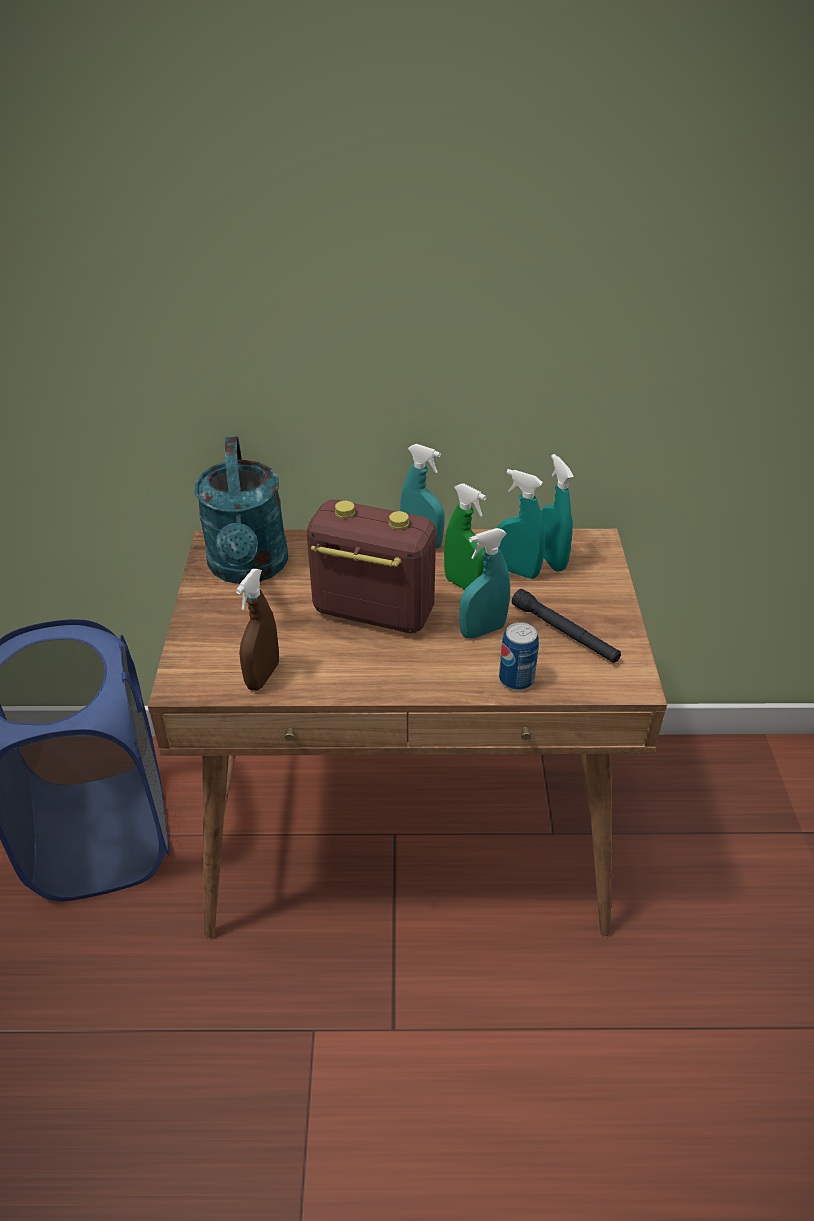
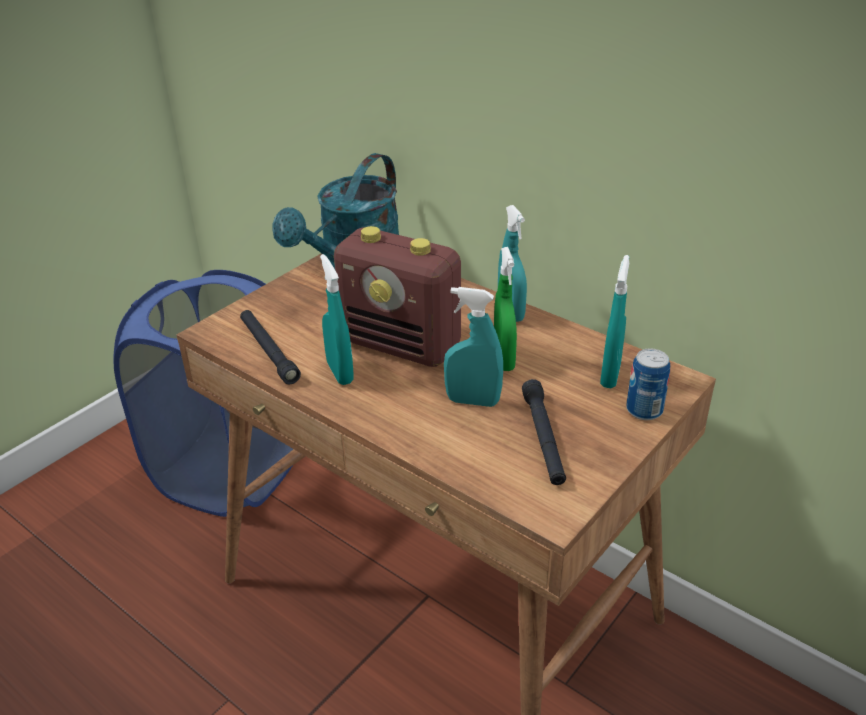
camera: 40 degrees right, 5 degrees down
brown spray bottle [236,569,279,691] -> black flashlight [240,310,301,384]
radio [307,499,436,633] -> radio turned 150 degrees clockwise [334,226,461,367]
turquoise spray bottle [497,469,546,579] -> turquoise spray bottle moved to [320,254,354,385]
can [499,622,539,690] -> can moved to [626,348,670,420]

